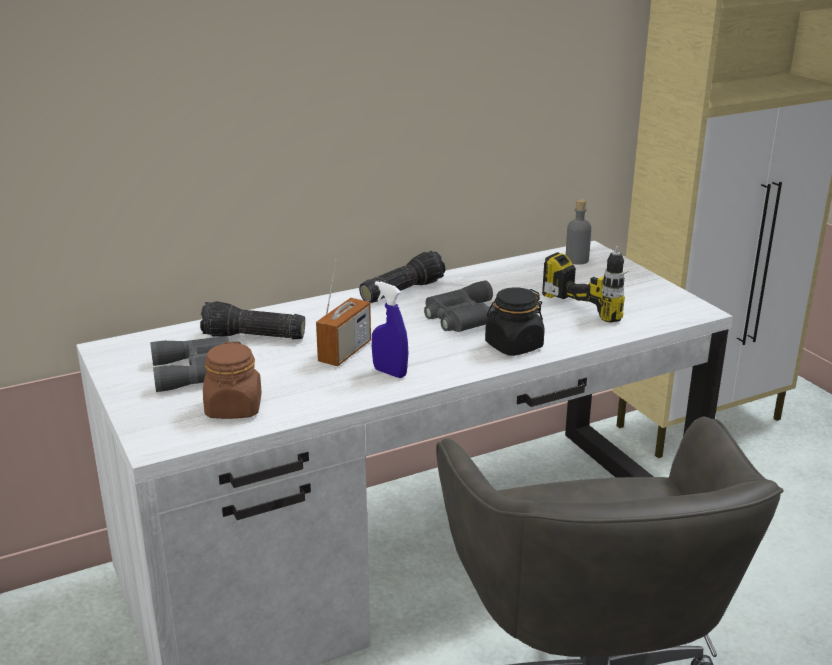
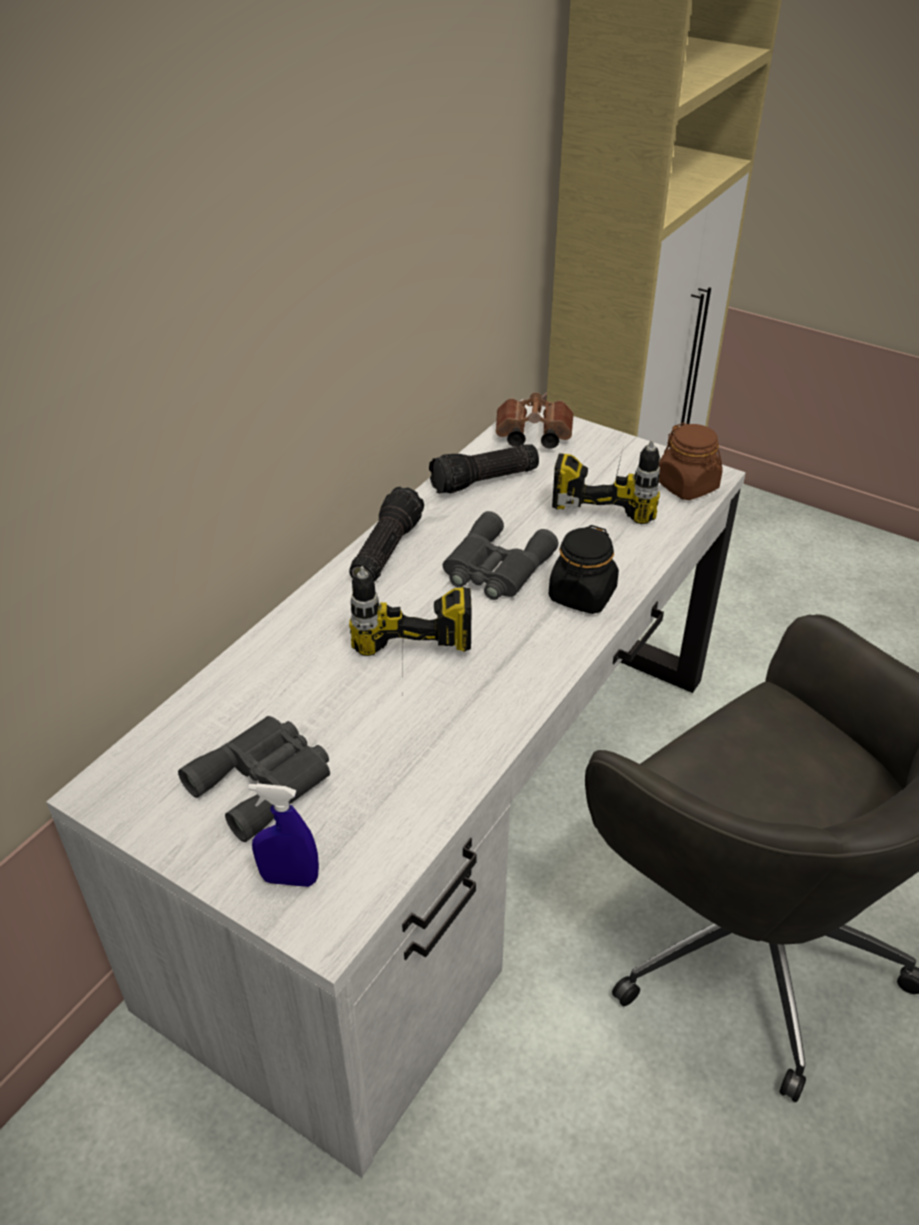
camera: 30 degrees left, 15 degrees up
flashlight [200,301,305,339] -> flashlight moved to [429,444,539,494]
brown jar [203,342,262,419] -> brown jar moved to [659,423,722,500]
radio [316,258,371,366] -> power drill [349,566,471,687]
blue spray bottle [372,281,408,378] -> blue spray bottle moved to [248,783,319,887]
grey bottle [566,199,591,265] -> brown binoculars [496,392,574,449]

